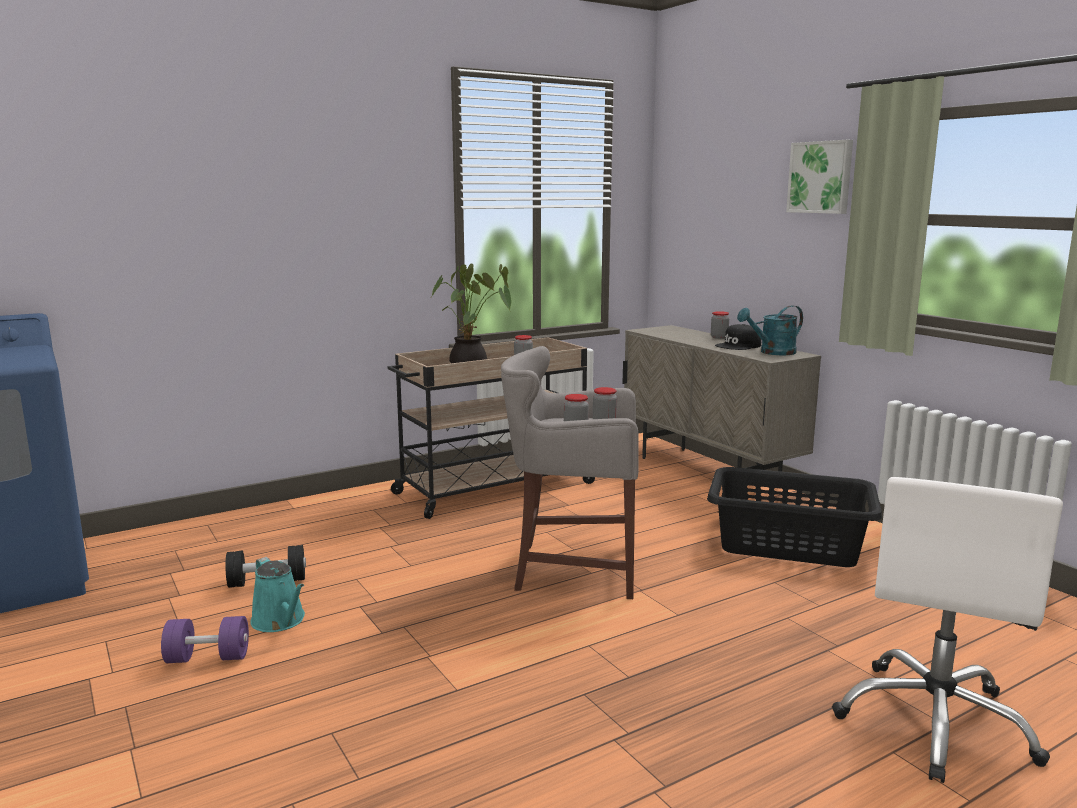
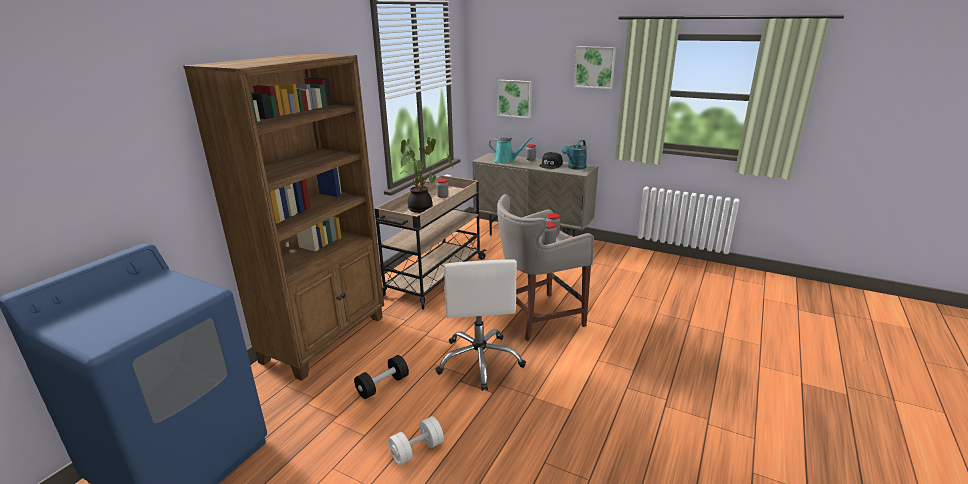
camera: 30 degrees left, 10 degrees up
purple dumbbell [161,616,249,663] -> white dumbbell [388,416,444,465]
turquoise watering can [250,557,305,632] -> turquoise watering can moved to [489,137,533,164]
black laundry basket [707,467,882,567] -> none
white office chair [832,477,1063,783] -> white office chair moved to [435,259,526,391]
none -> brown bookcase [183,53,384,381]
none -> picture [498,80,532,118]

